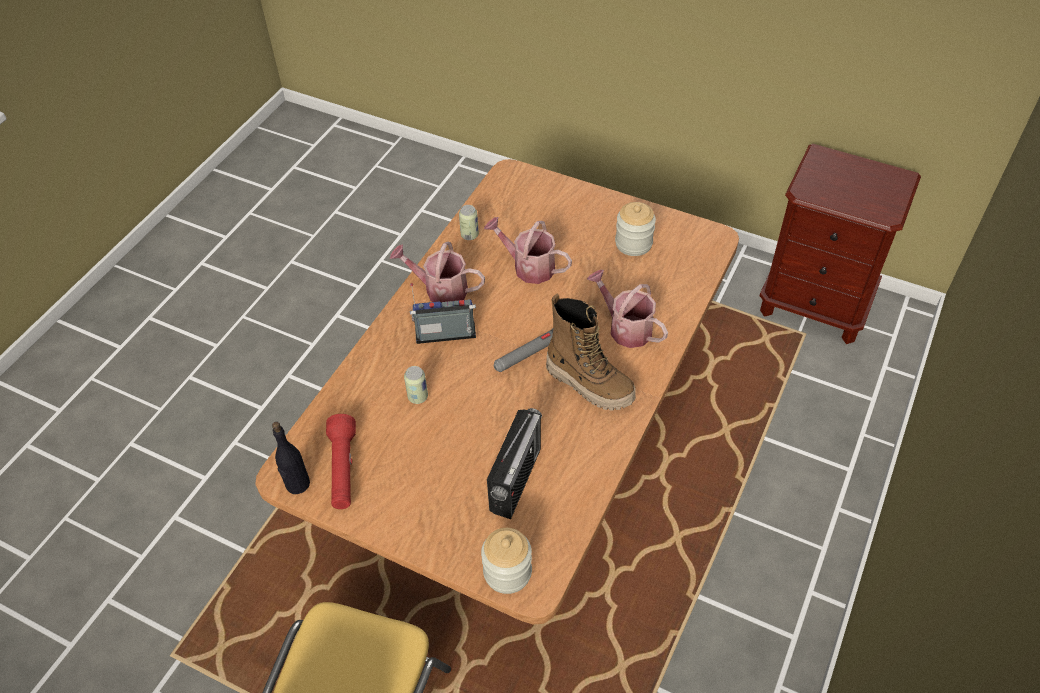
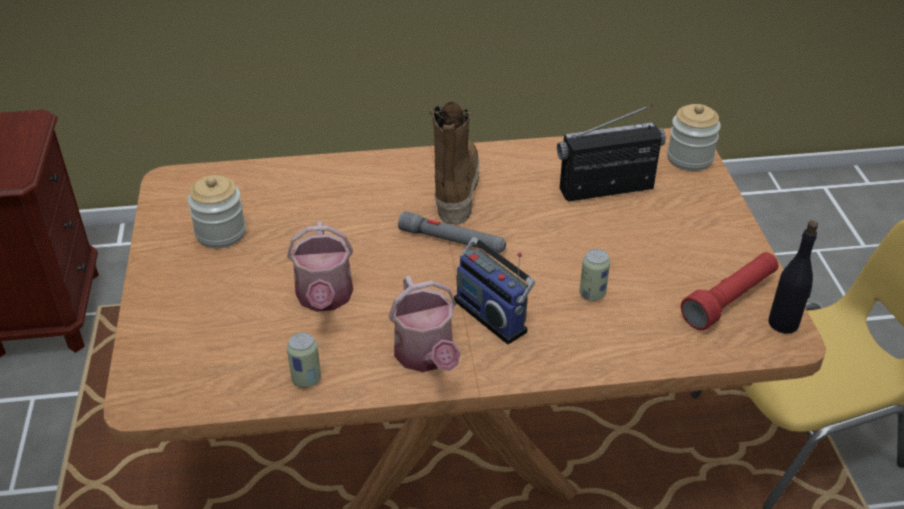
camera: 125 degrees left, 10 degrees down
watering can [587,269,668,348] -> none

